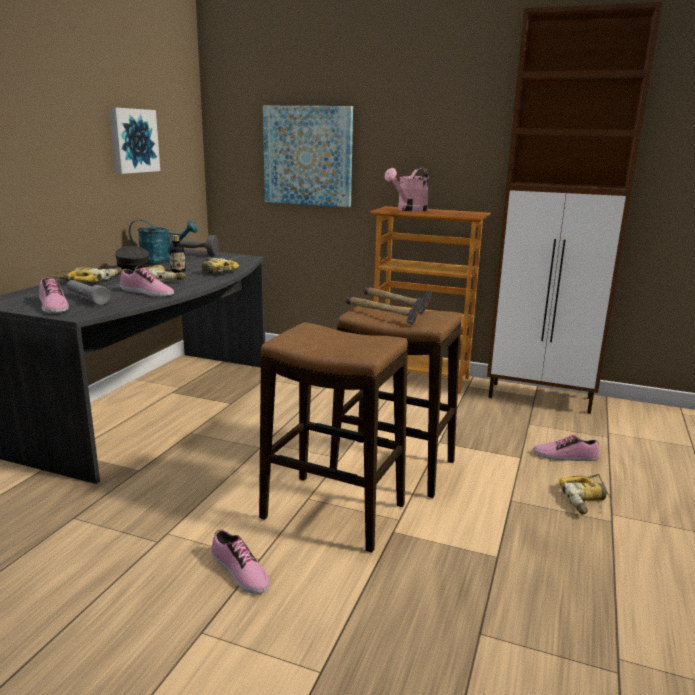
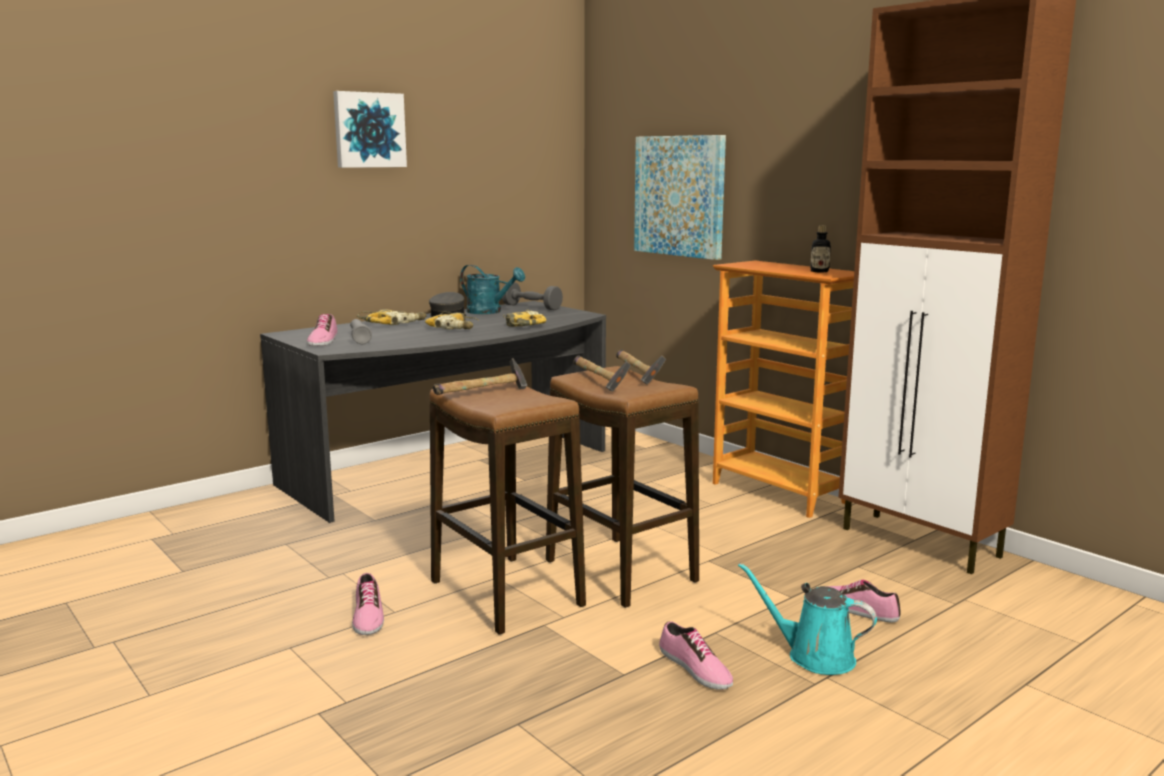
camera: 30 degrees right, 5 degrees down
picture [109,107,160,174] -> picture moved to [333,91,407,168]
shoe [120,267,174,297] -> shoe moved to [659,621,733,690]
bottle [169,235,186,273] -> bottle moved to [810,225,831,272]
pink watering can [384,167,429,211] -> none
power drill [559,474,612,515] -> turquoise watering can [738,563,877,675]
none -> hammer [433,358,527,395]

